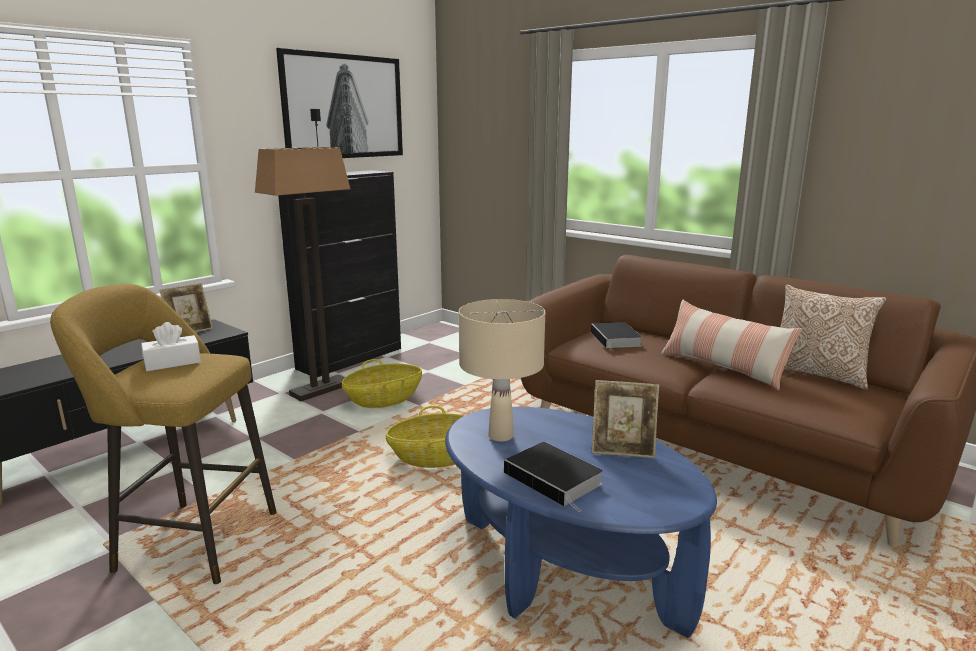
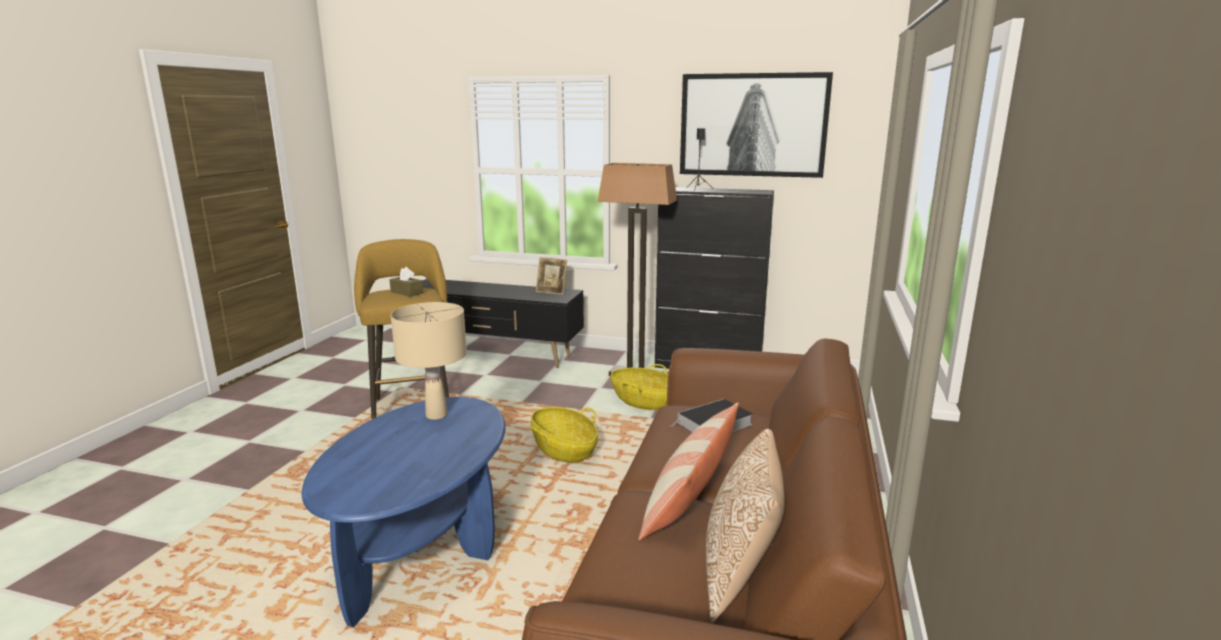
camera: 65 degrees right, 0 degrees up
white tissue box [141,322,201,371] -> brown tissue box [390,267,423,297]
book [504,442,603,512] -> none
picture frame [592,380,659,458] -> none

